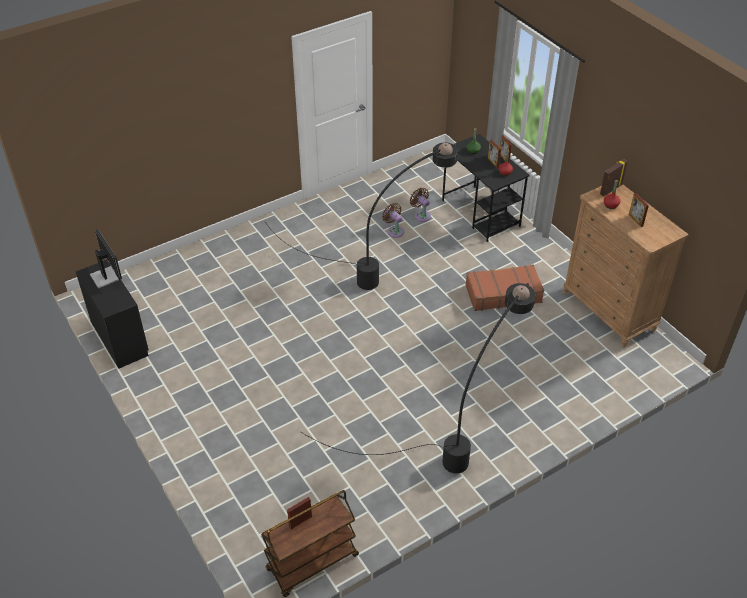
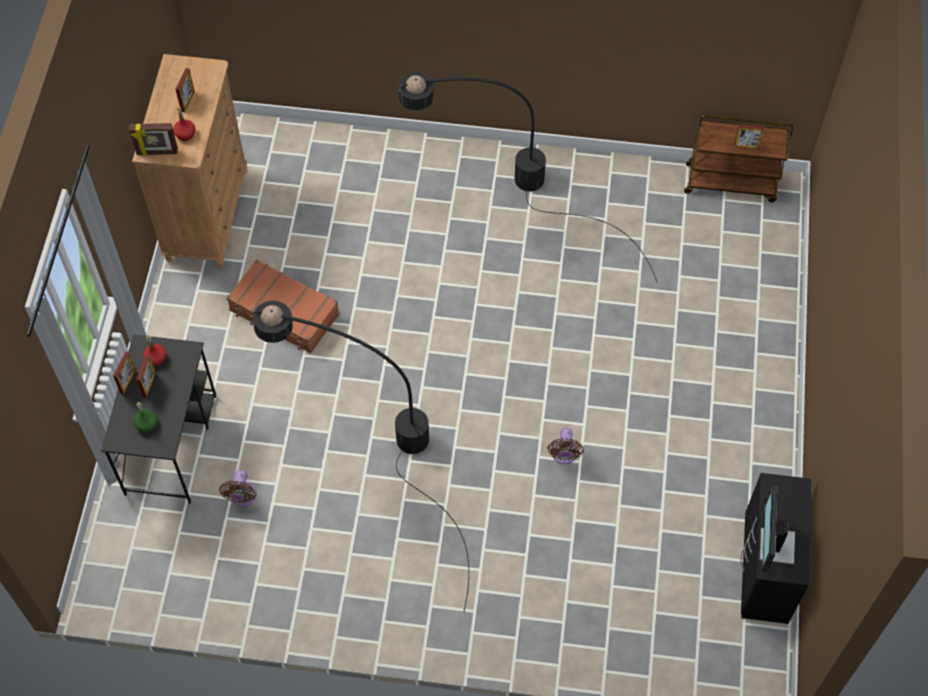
camera: 140 degrees left, 15 degrees up
brown fan [382,203,404,238] -> brown fan moved to [547,428,584,464]

